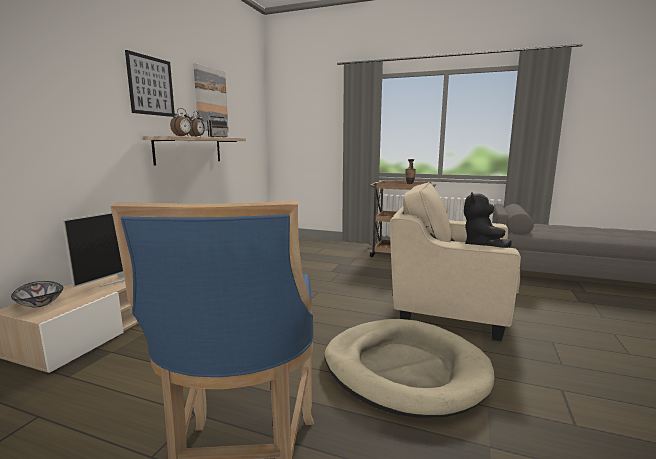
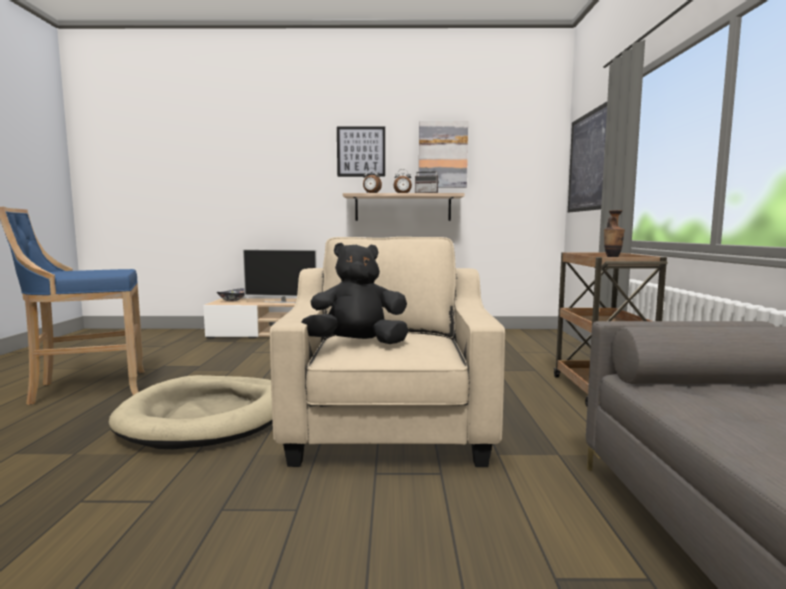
camera: 70 degrees right, 5 degrees down
none -> picture [568,102,607,212]

